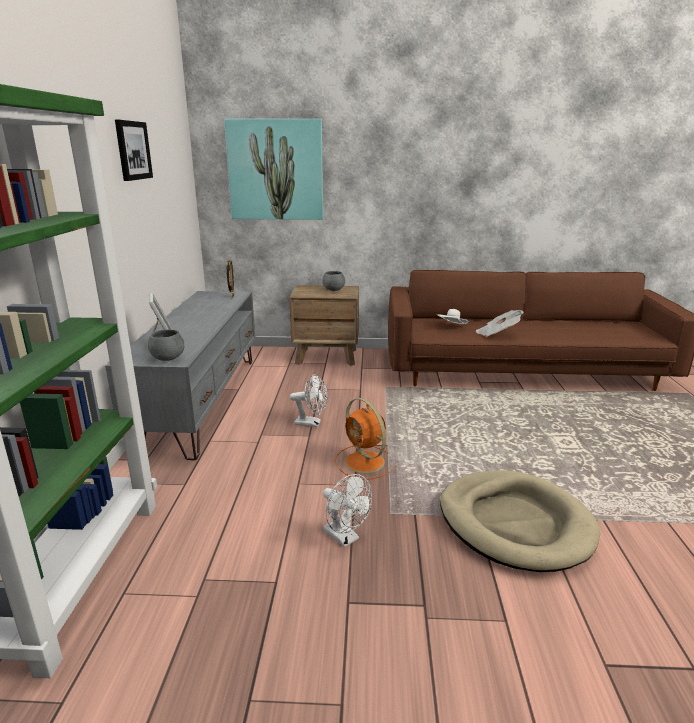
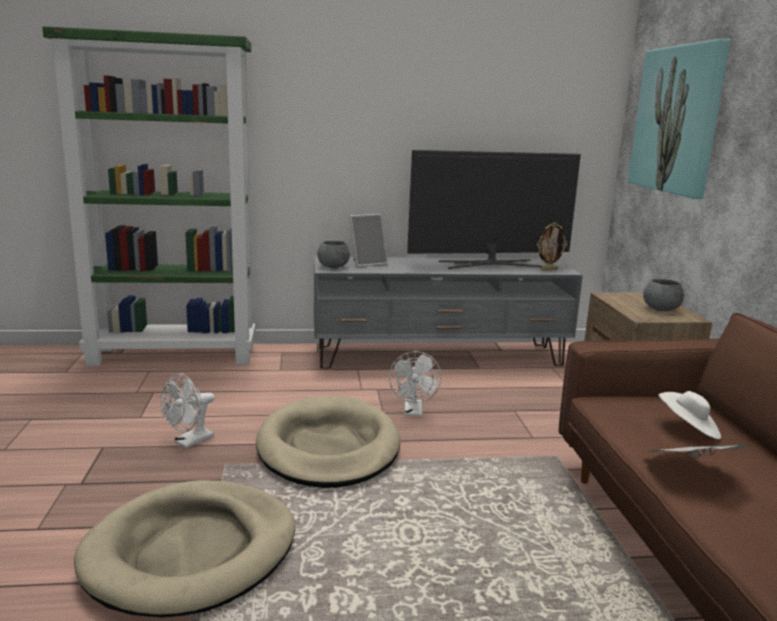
camera: 80 degrees right, 5 degrees down
picture [115,120,153,181] -> none
orange fan [335,398,396,480] -> beige dog bed [256,396,400,488]
none -> television [407,150,581,269]

